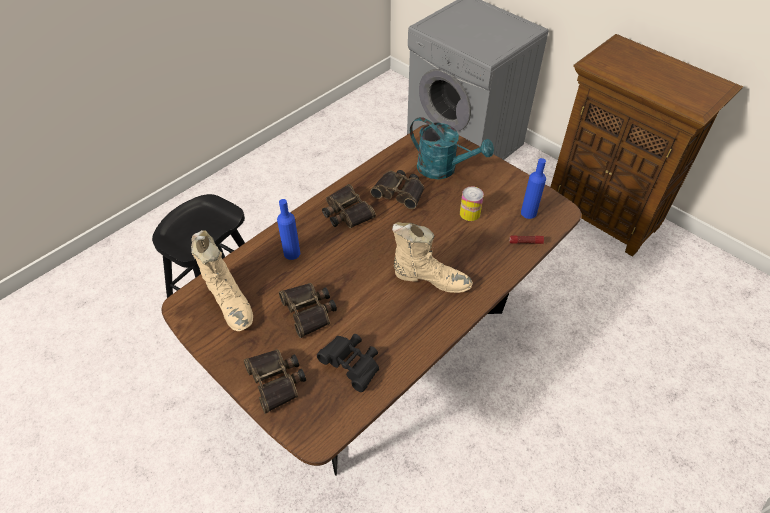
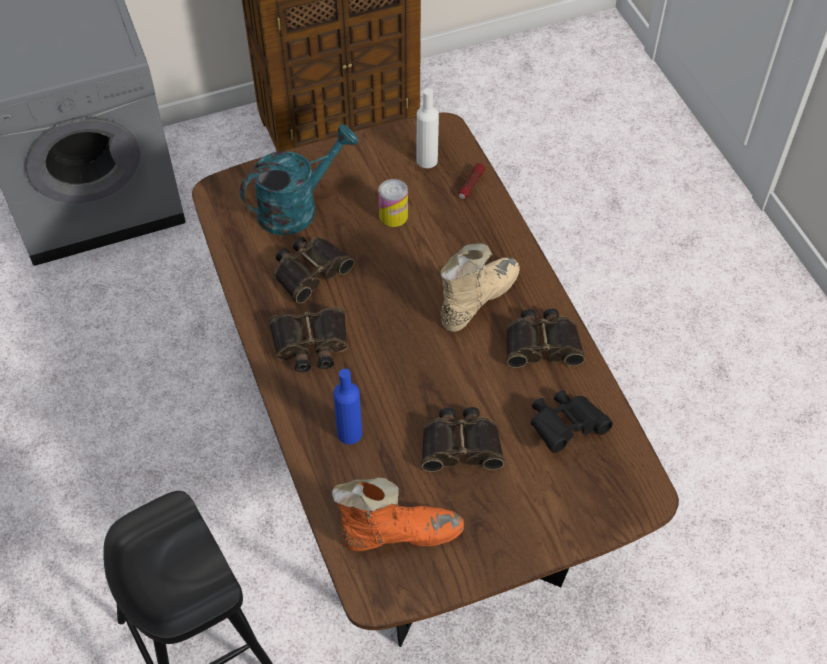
camera: 65 degrees left, 5 degrees up
beige boot [191,230,253,331] -> orange boot [332,478,464,551]
binoculars [244,349,306,414] -> binoculars moved to [506,309,585,368]
blue bottle [521,158,546,219] -> white bottle [417,88,439,168]

